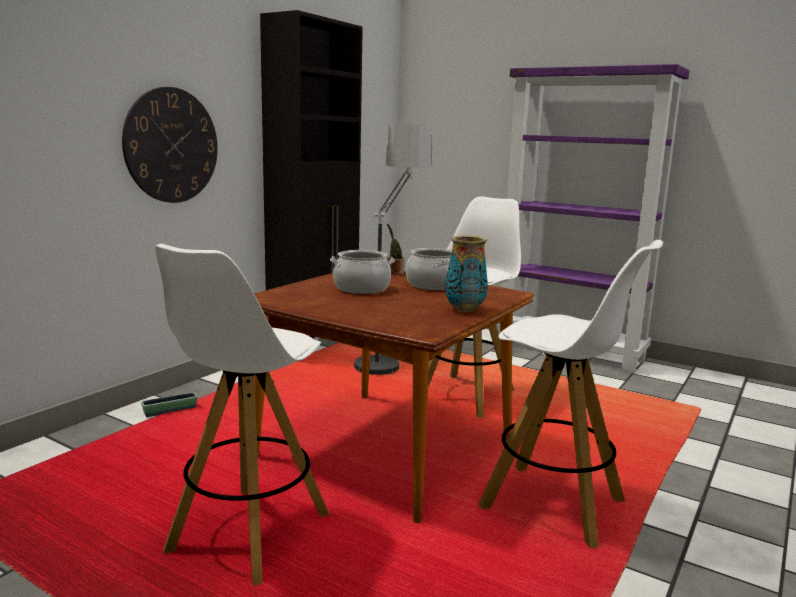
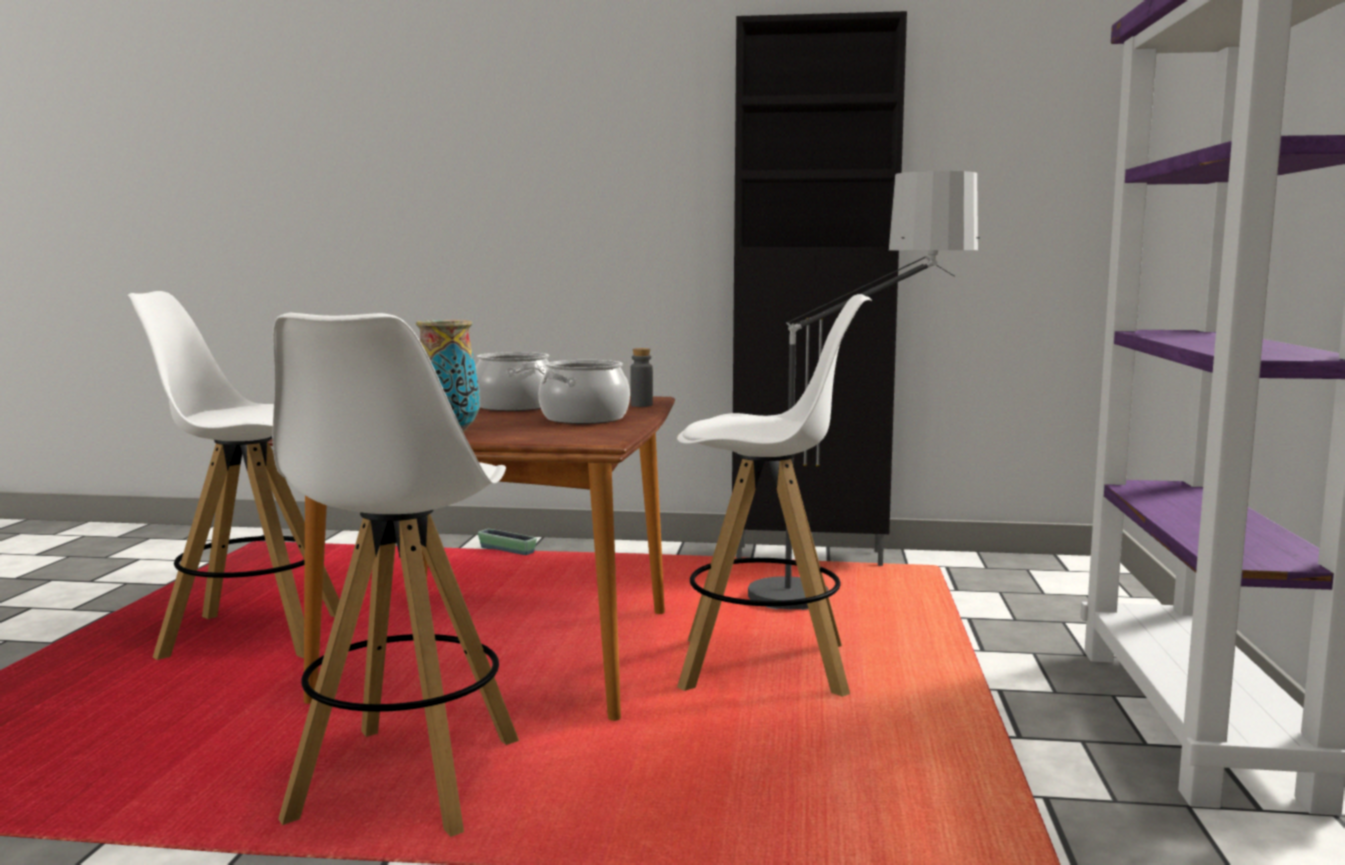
camera: 65 degrees right, 5 degrees down
wall clock [122,87,218,203] -> none
potted plant [387,224,405,275] -> grey bottle [630,348,653,407]

